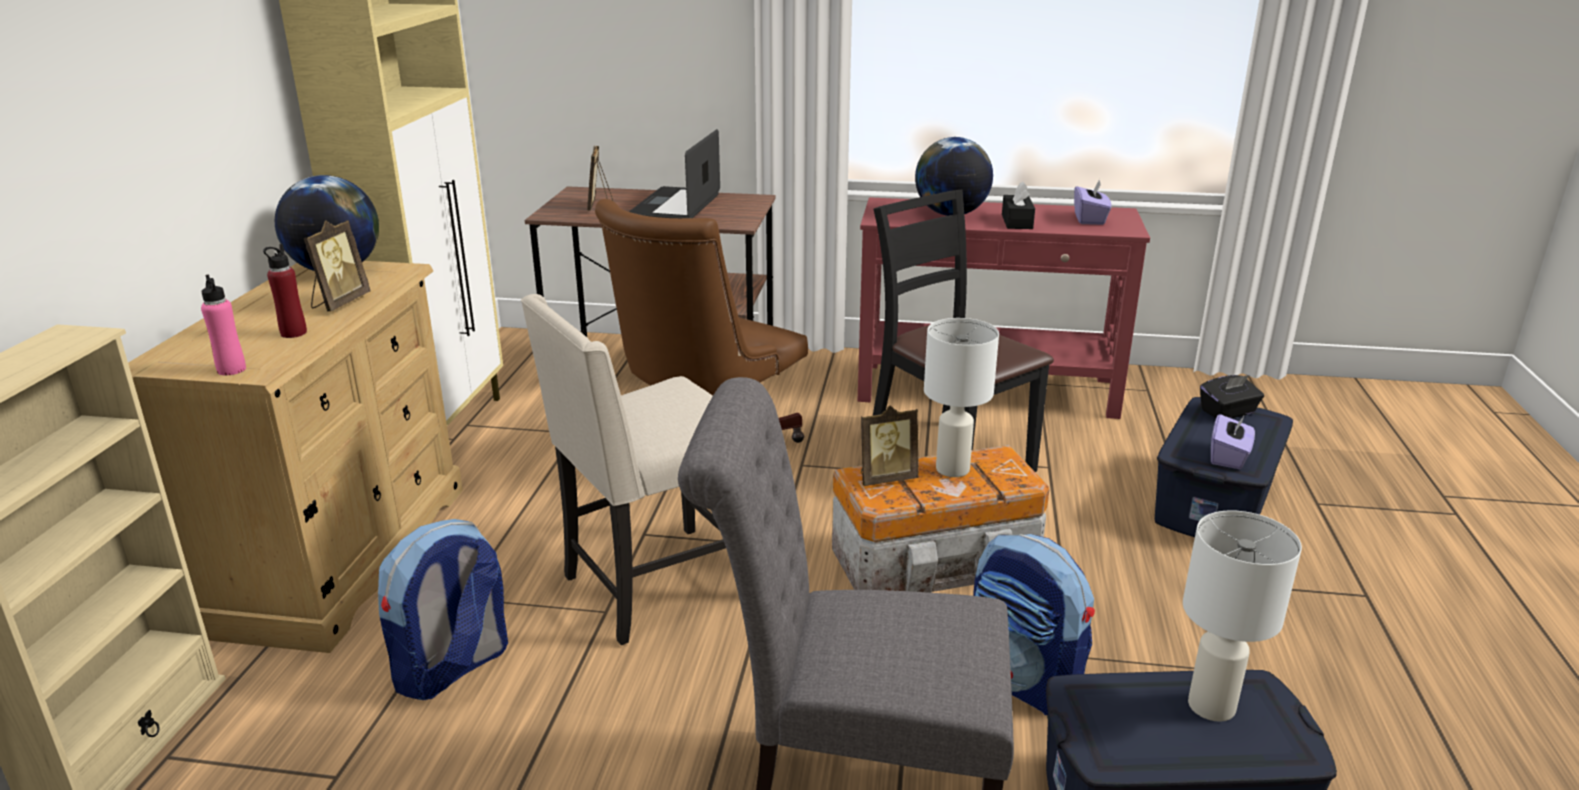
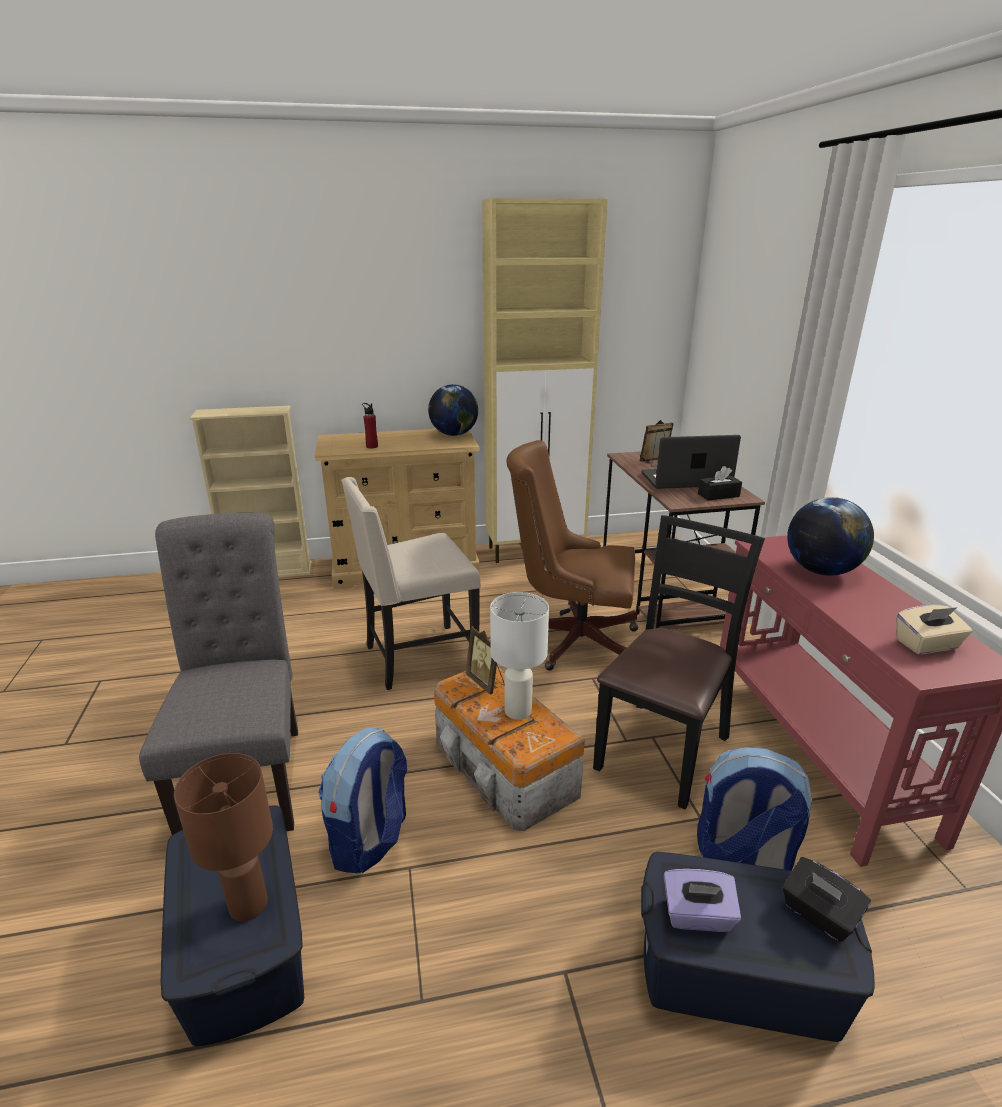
camera: 70 degrees right, 0 degrees up
pink bottle [201,275,246,376] -> none
picture frame [304,220,370,312] -> none
backpack [378,519,508,700] -> backpack moved to [697,747,812,871]
beige chair [521,294,726,645] -> beige chair turned 60 degrees counterclockwise [341,477,481,690]
black tissue box [1002,182,1035,229] -> black tissue box moved to [698,466,742,501]
purple tissue box [1074,179,1111,225] -> beige tissue box [896,605,973,654]
white table lamp [1183,511,1302,722] -> brown table lamp [174,753,273,922]

